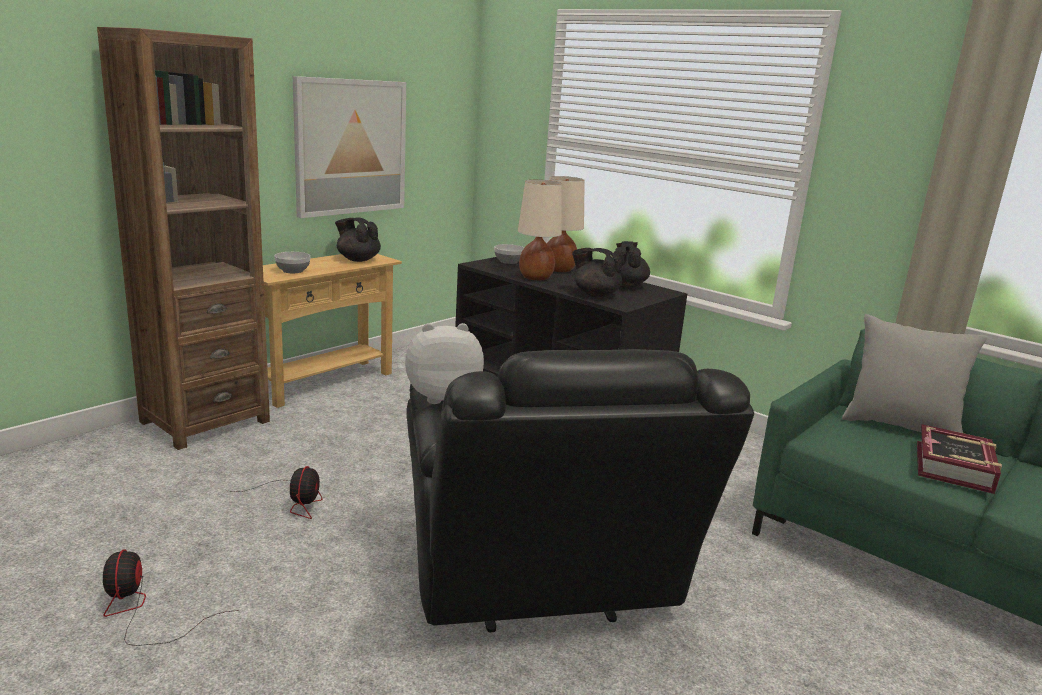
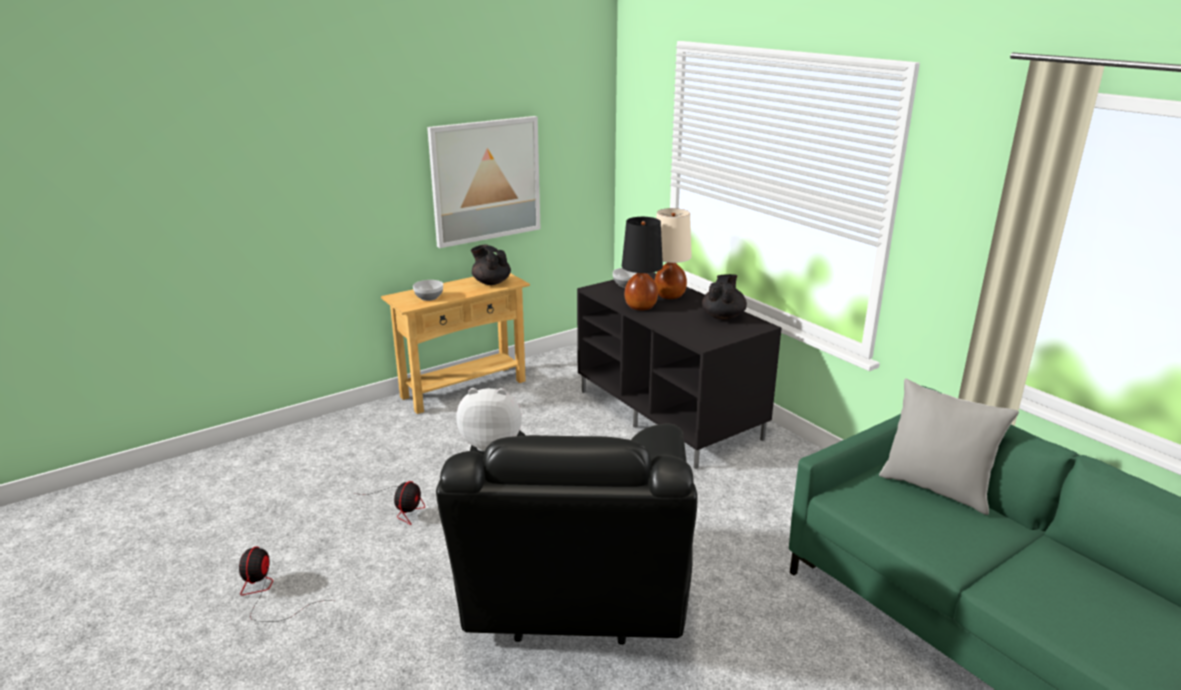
camera: 15 degrees right, 5 degrees up
brown bookcase [97,27,270,450] -> none
beige table lamp [518,180,562,280] -> black table lamp [622,217,663,310]
black teapot [572,248,622,297] -> none
book [917,424,1002,494] -> none

